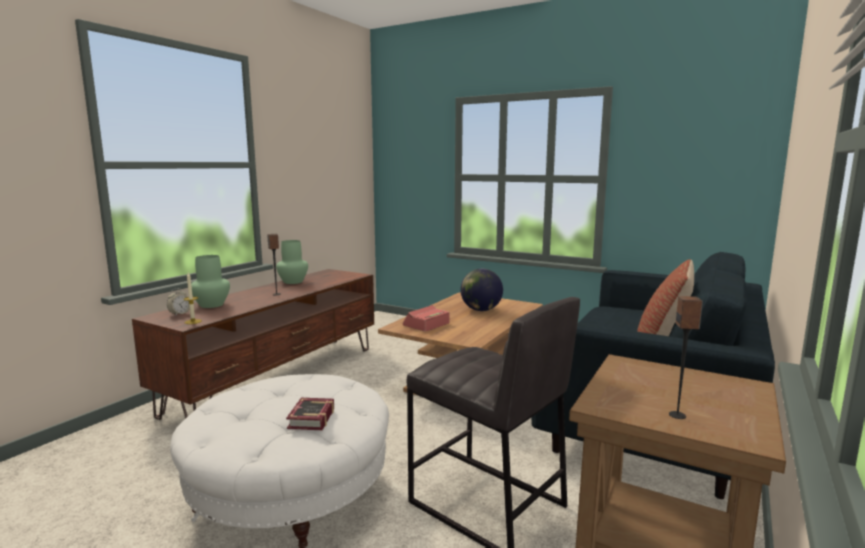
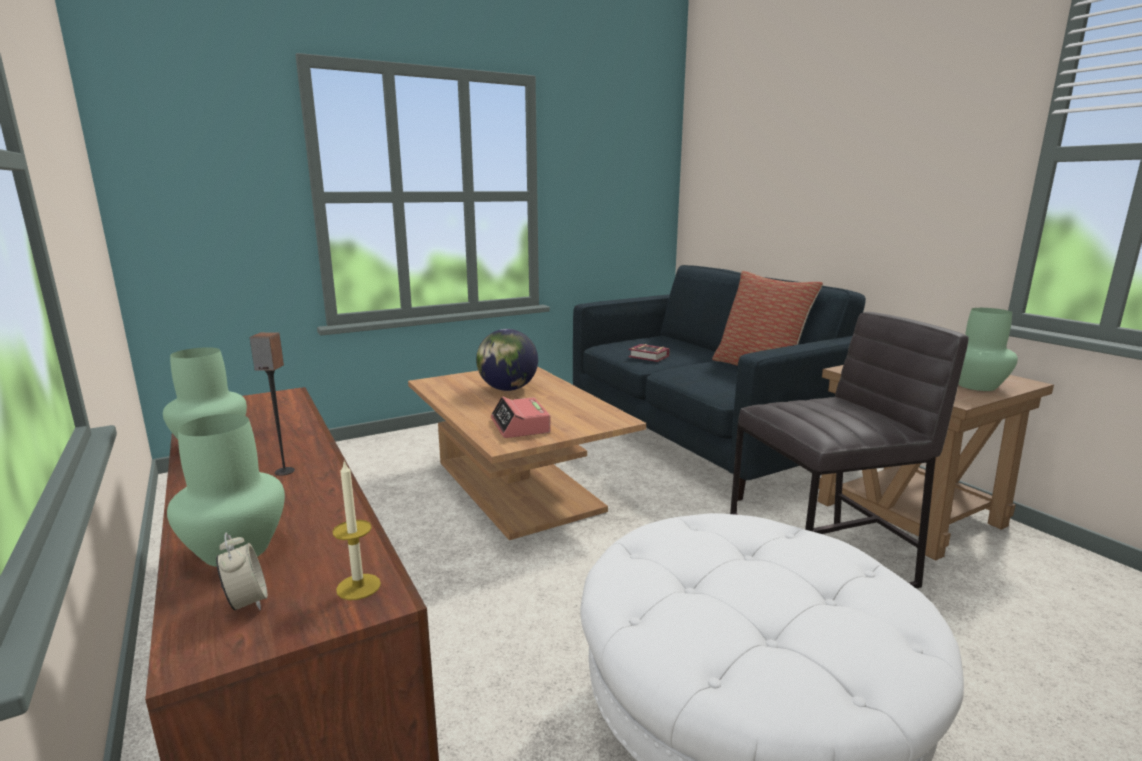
camera: 60 degrees left, 5 degrees up
book [286,398,334,430] -> book moved to [628,344,670,362]
speaker [669,296,703,419] -> green vase [958,308,1018,391]

